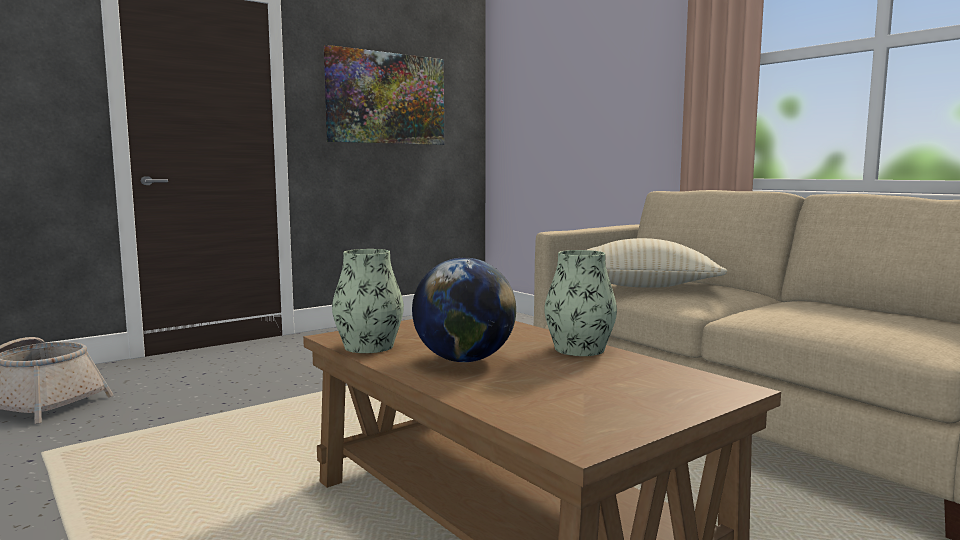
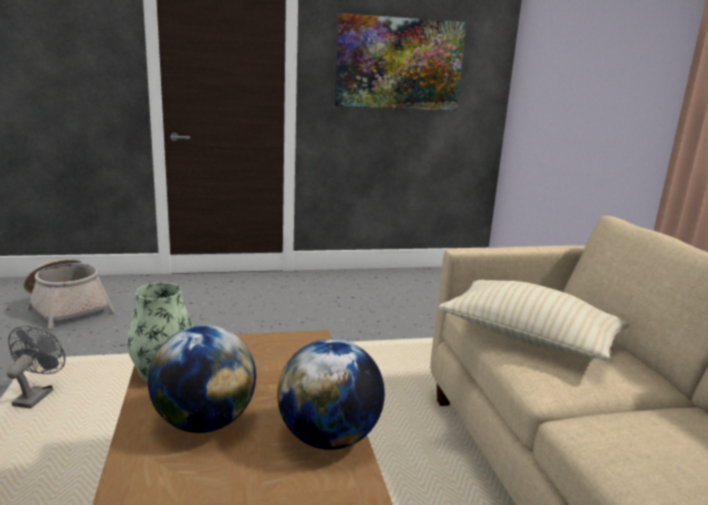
camera: 25 degrees right, 10 degrees up
vase [544,250,617,356] -> globe [277,339,385,450]
none -> grey fan [7,326,65,409]

